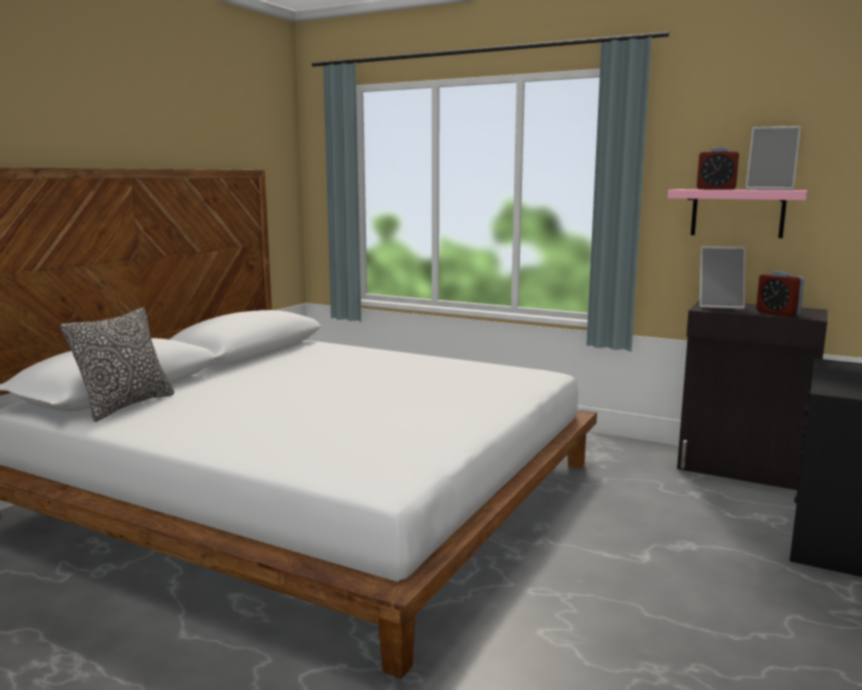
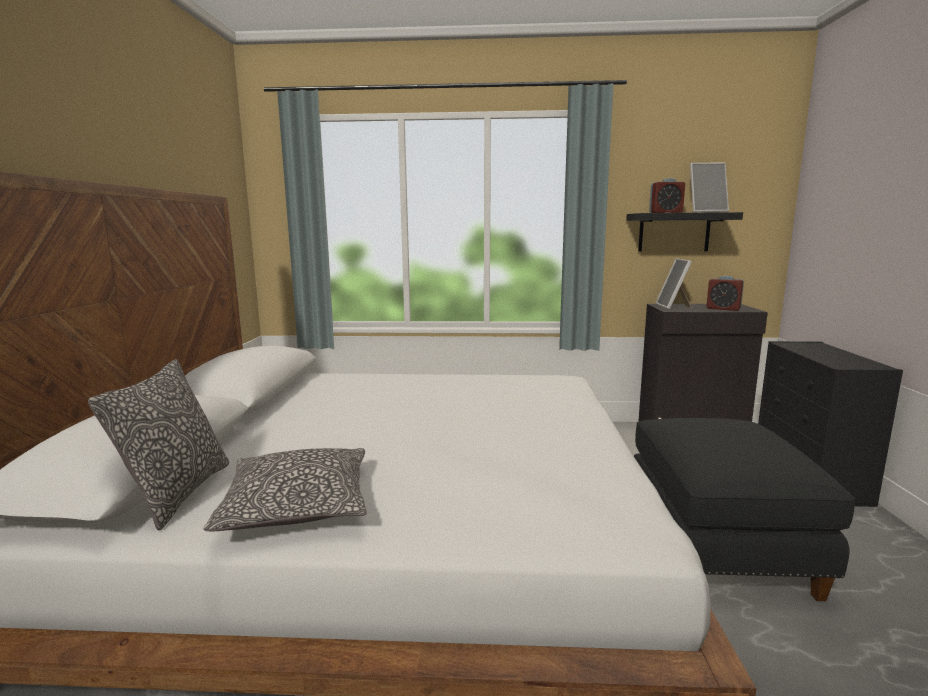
camera: 25 degrees left, 0 degrees up
pink shelf [667,189,808,238] -> black shelf [626,212,743,252]
picture frame [699,246,745,309] -> picture frame turned 105 degrees clockwise [655,258,692,309]
none -> pillow [203,448,367,531]
none -> black ottoman [634,418,856,601]

